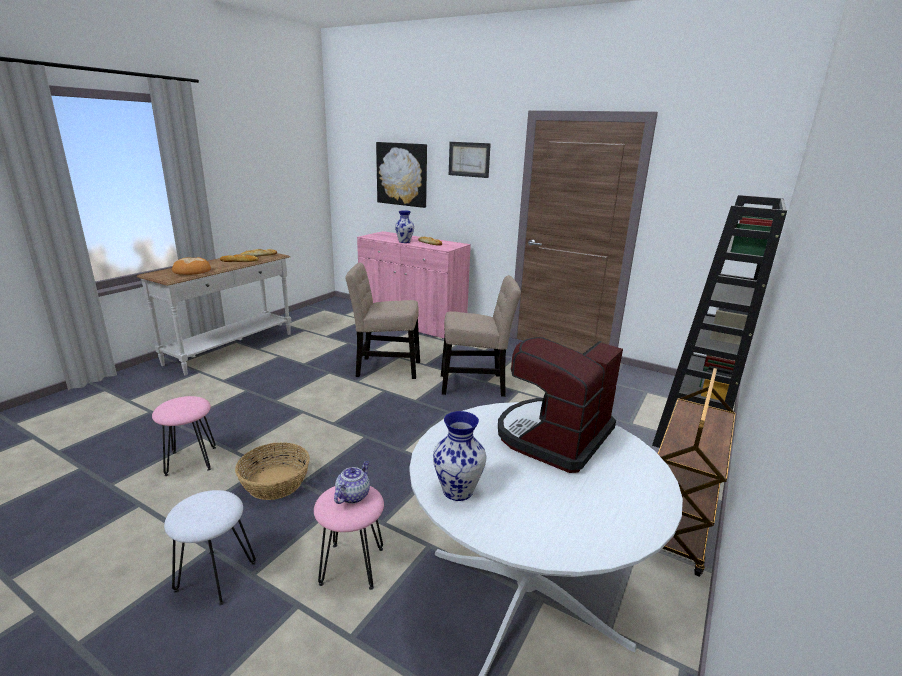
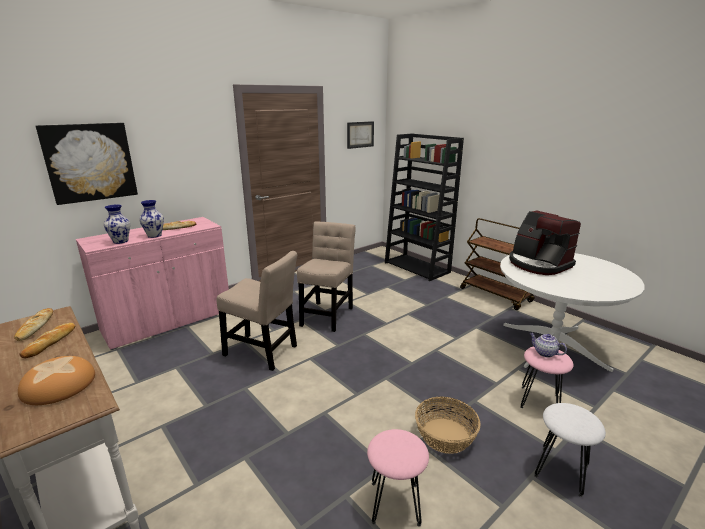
camera: 70 degrees left, 0 degrees up
beige chair [345,263,420,379] -> beige chair turned 90 degrees counterclockwise [217,251,297,371]
vase [433,411,486,501] -> vase moved to [104,204,130,244]
picture [449,142,491,178] -> picture moved to [347,121,374,149]

